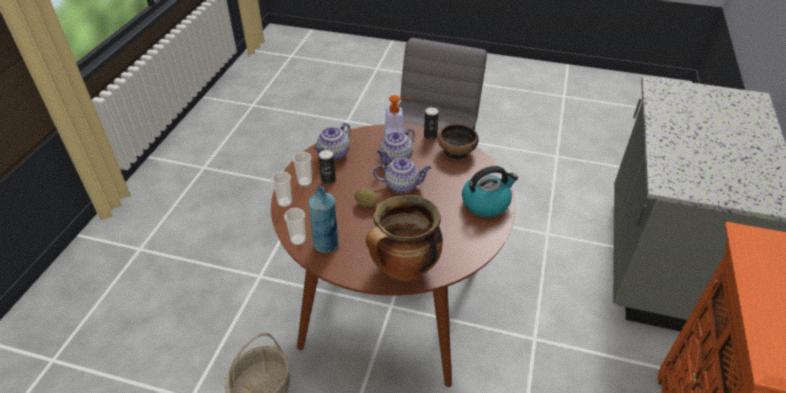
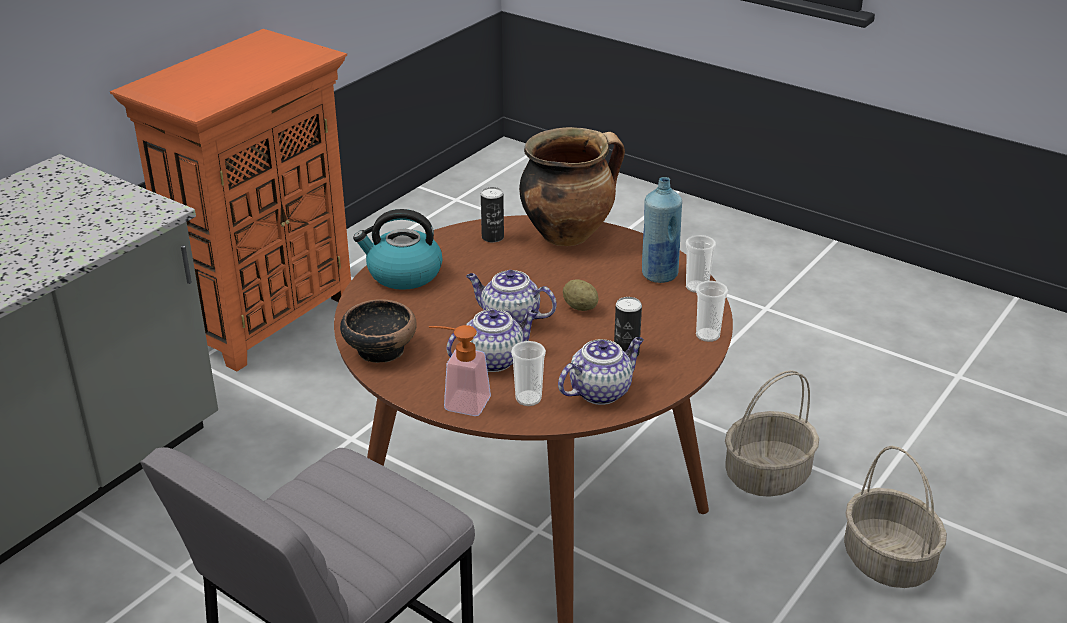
camera: 160 degrees left, 10 degrees down
cup [293,152,312,186] -> cup moved to [511,341,546,406]
can [424,107,439,140] -> can moved to [481,187,504,242]
none -> basket [844,446,947,588]

